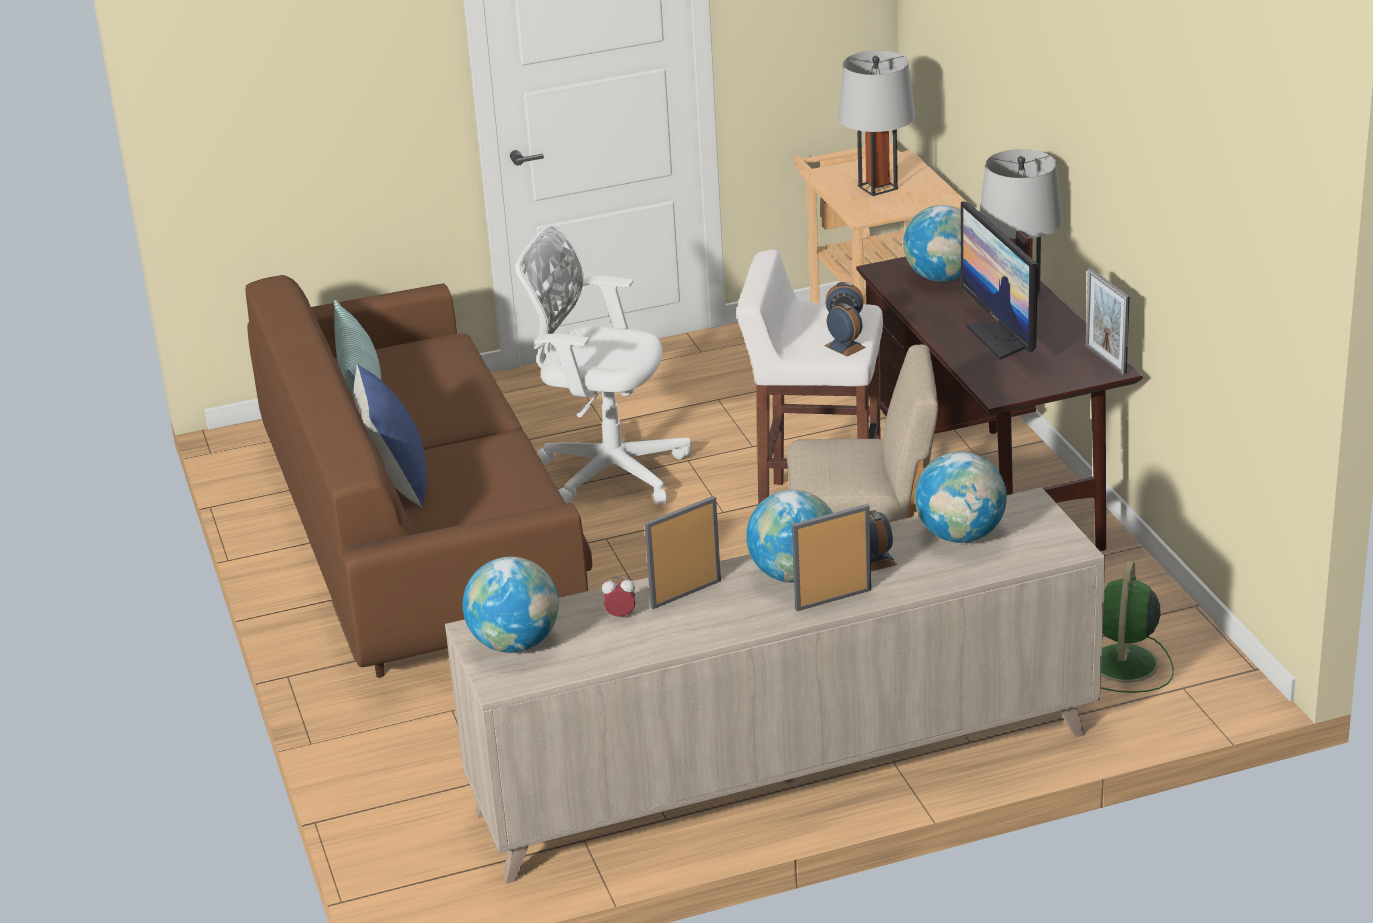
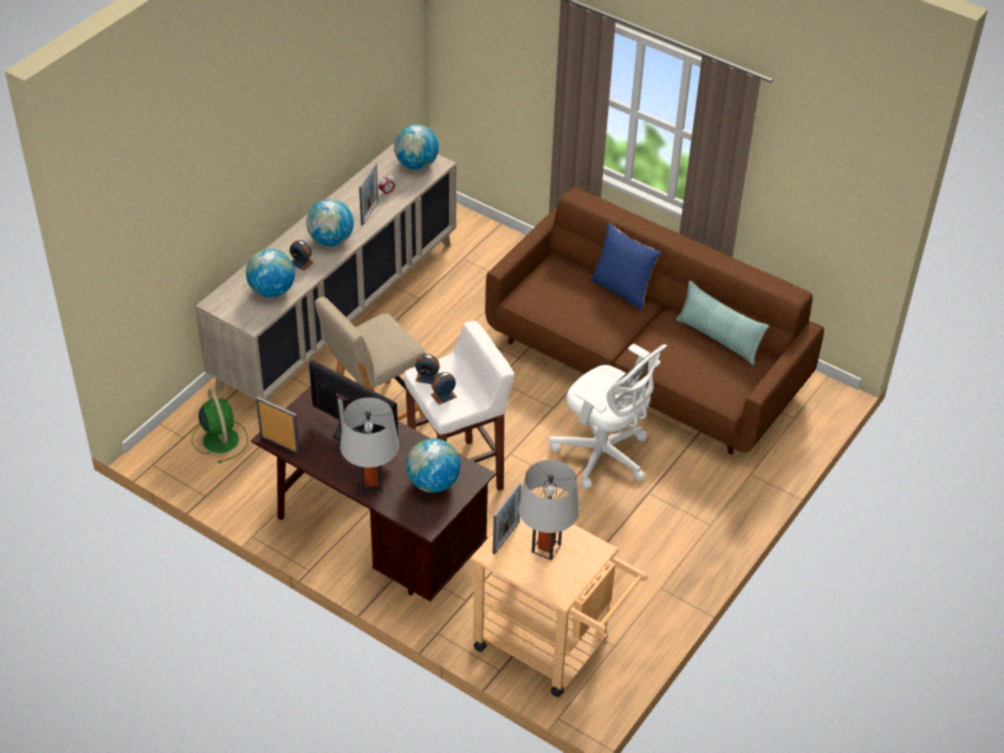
camera: 140 degrees right, 15 degrees up
white office chair [515,226,691,506] -> white office chair turned 60 degrees clockwise [549,344,667,489]
picture frame [792,504,871,611] -> picture frame moved to [493,483,521,554]

